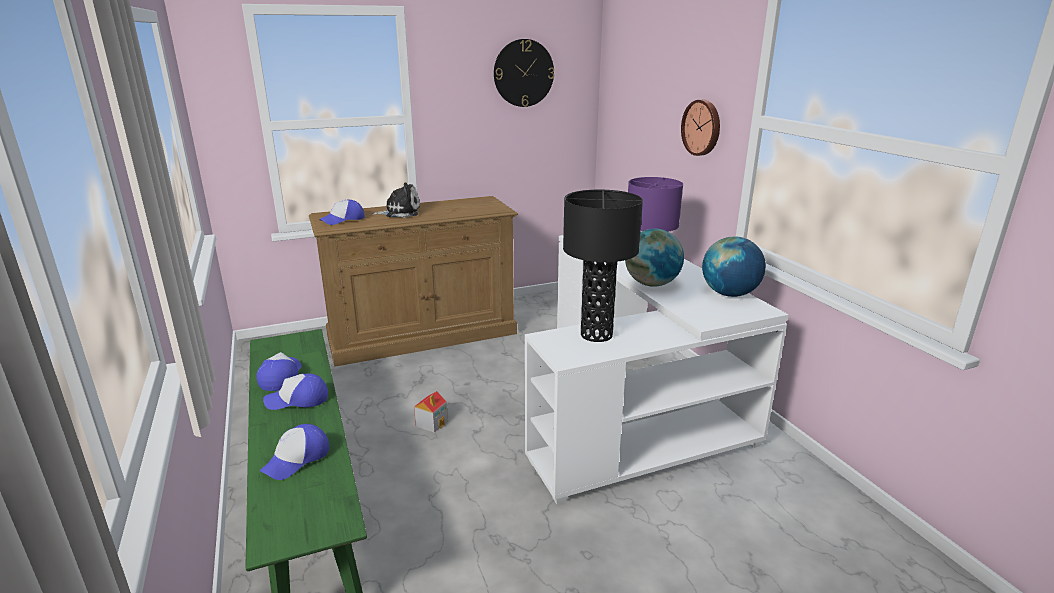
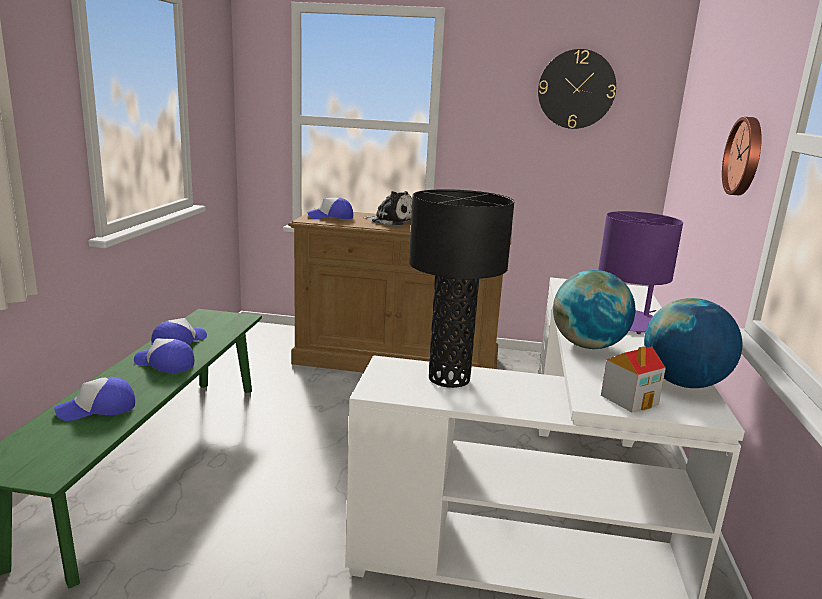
camera: 30 degrees right, 5 degrees down
toy house [414,391,448,433] -> toy house moved to [601,346,666,412]

